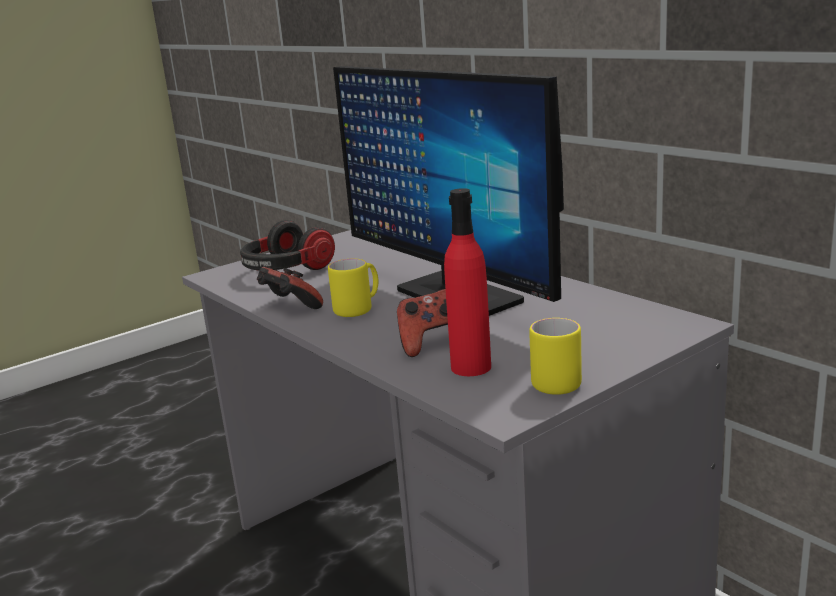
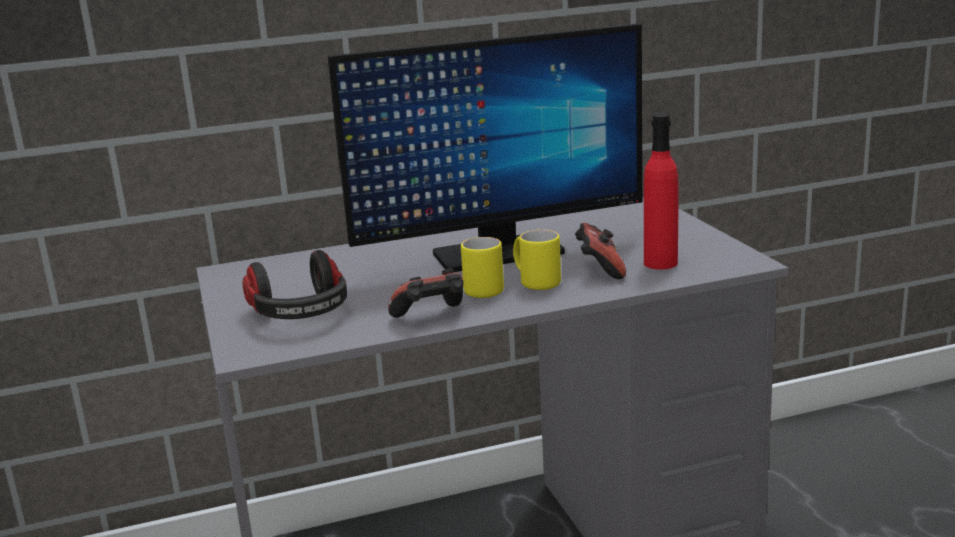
camera: 70 degrees left, 0 degrees up
yellow mug [529,318,582,395] -> yellow mug moved to [513,230,561,290]

